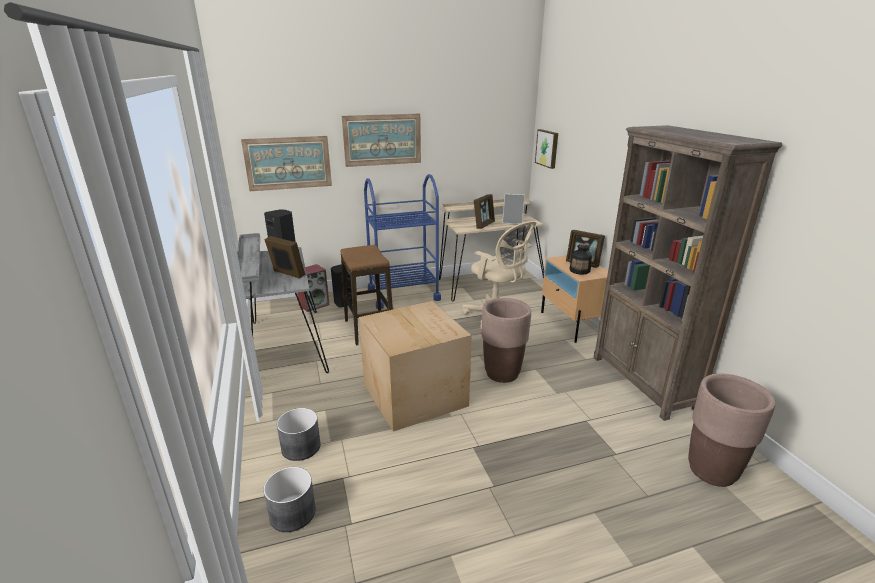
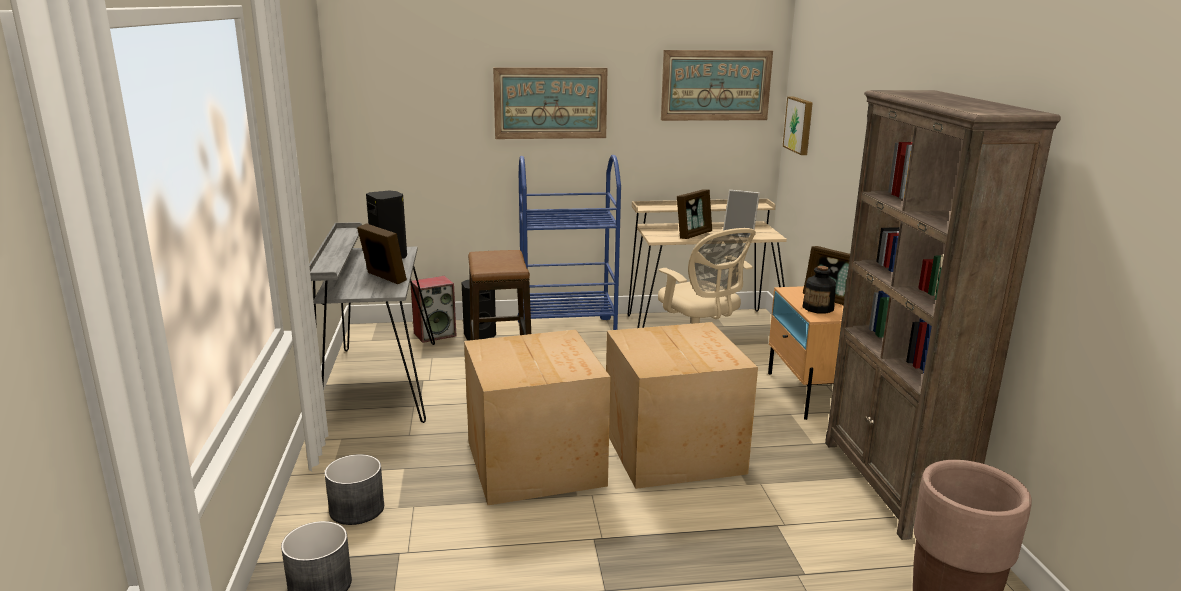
camera: 10 degrees right, 5 degrees down
picture [241,136,332,191] -> picture moved to [661,50,773,121]
brown planter [482,298,531,383] -> cardboard box [606,322,758,489]

